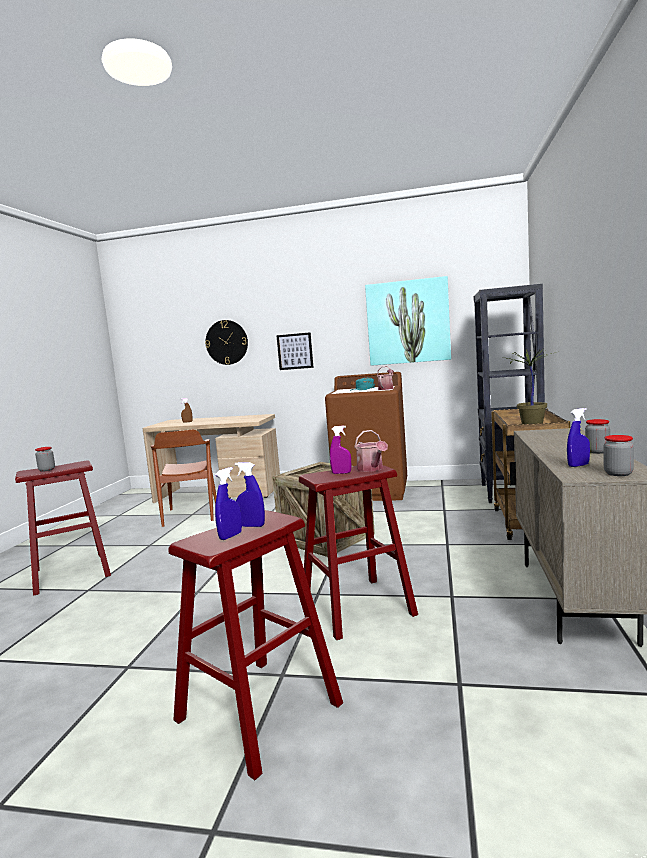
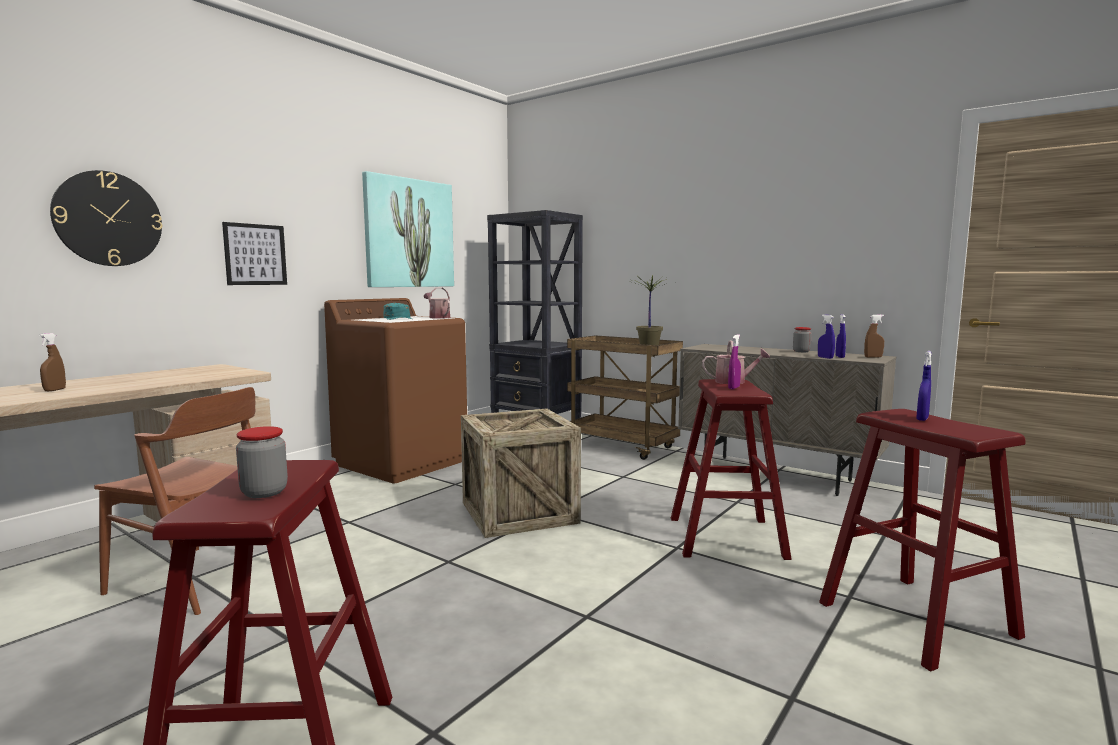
camera: 65 degrees left, 0 degrees up
blue spray bottle [215,467,242,540] -> blue spray bottle moved to [818,315,835,359]
jar [604,435,634,476] -> brown spray bottle [864,315,884,358]

